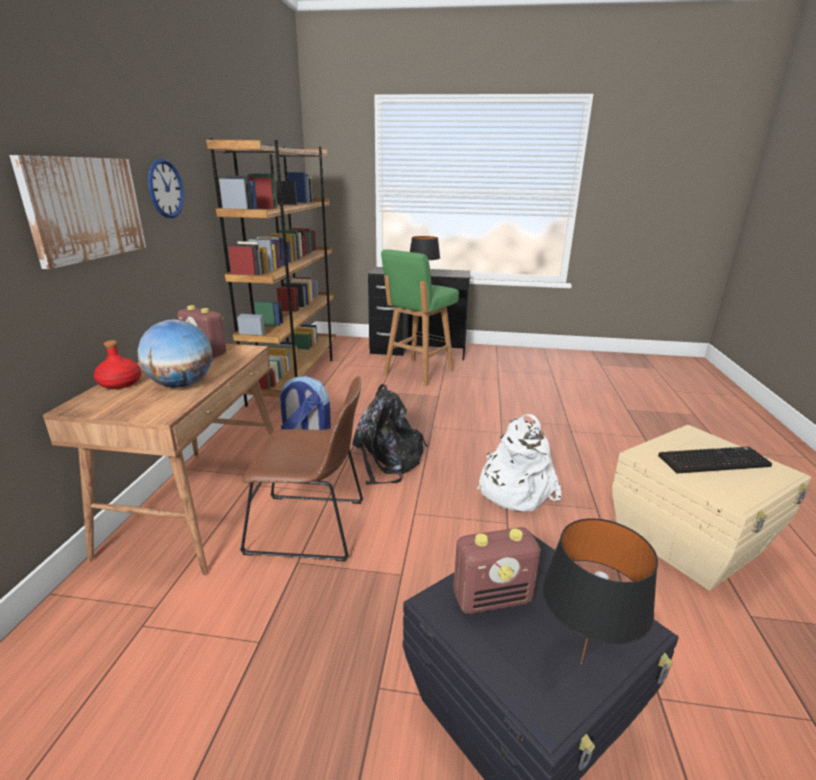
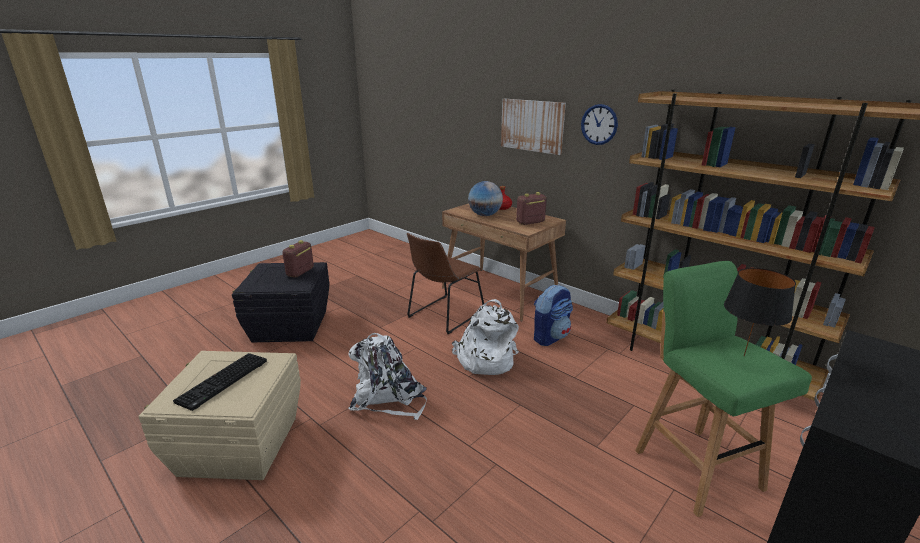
camera: 125 degrees right, 0 degrees up
black backpack [352,384,428,485] -> white backpack [452,299,519,375]
black table lamp [542,518,658,664] -> none

